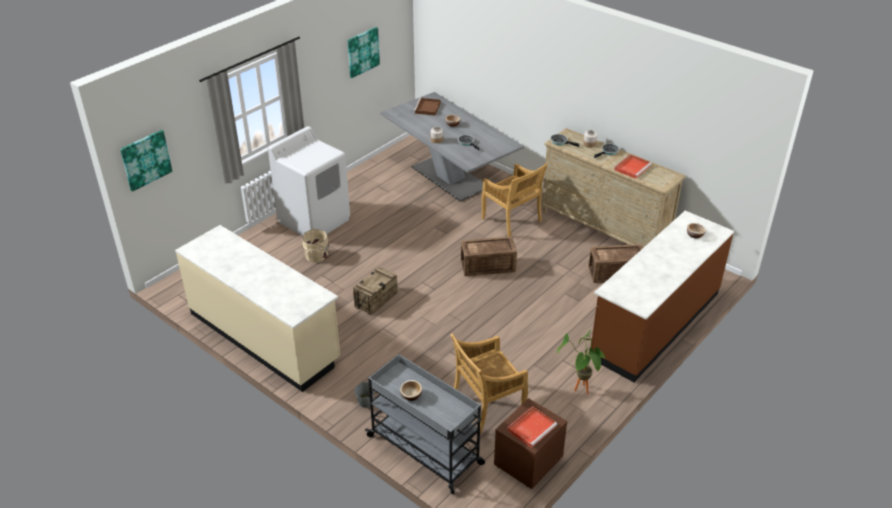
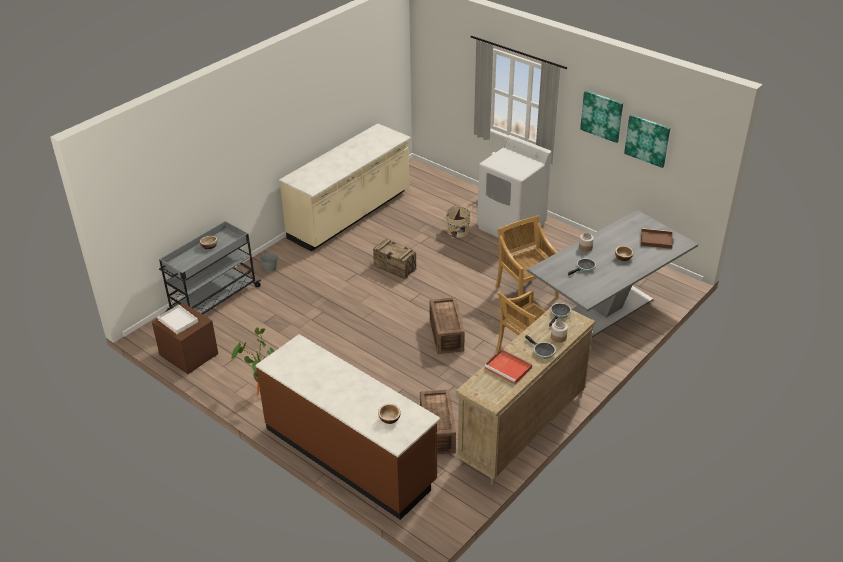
camera: 90 degrees right, 0 degrees up
picture [120,130,172,191] -> picture moved to [580,90,623,143]
beige chair [451,333,528,434] -> beige chair moved to [496,216,559,299]
red tray [507,406,557,448] -> white tray [157,305,198,334]

